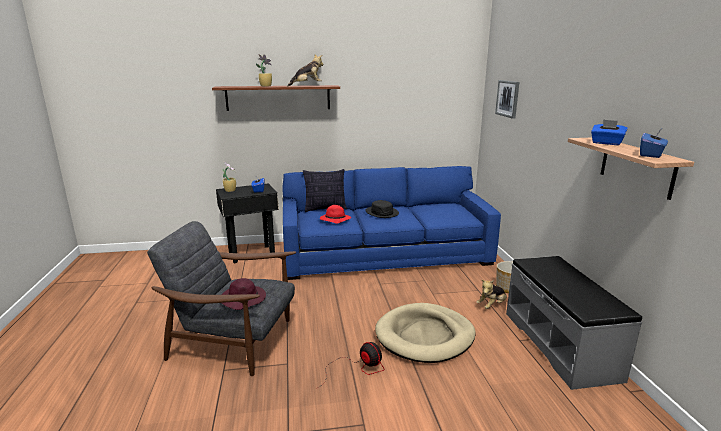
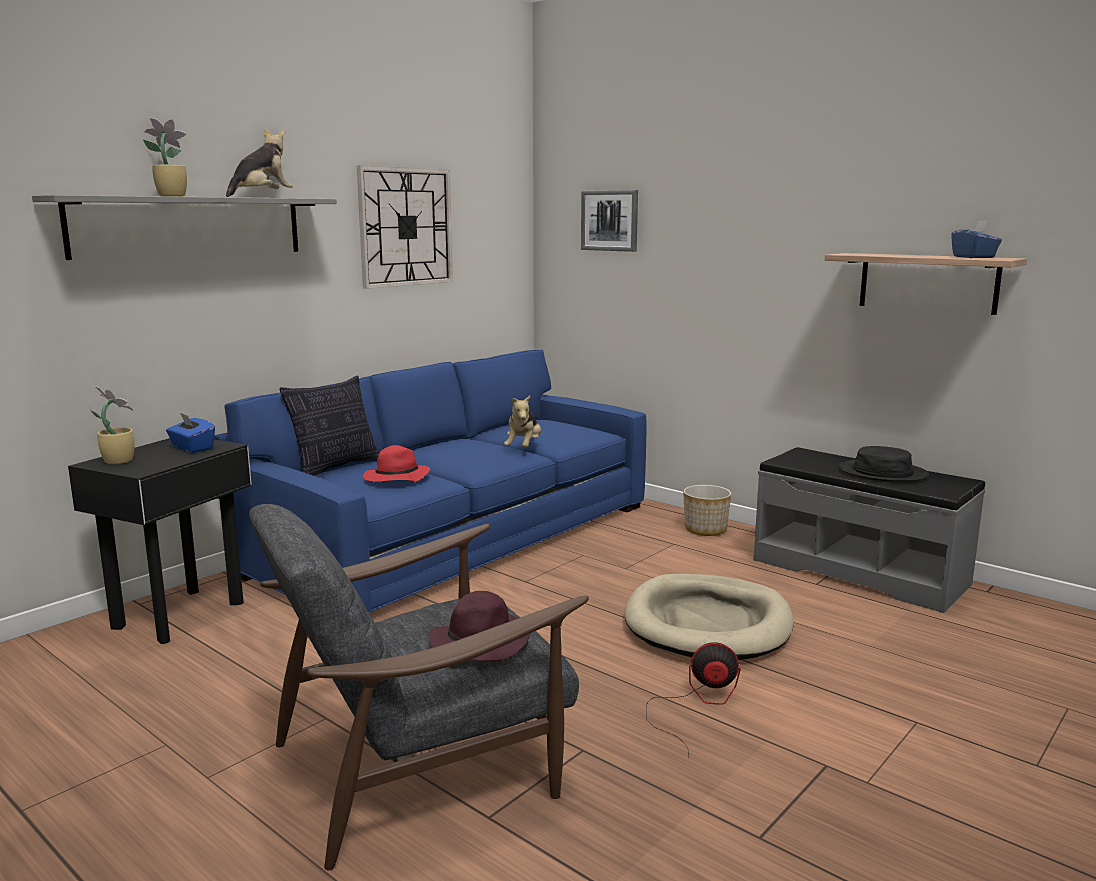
camera: 40 degrees left, 5 degrees down
brown shelf [212,85,340,111] -> grey shelf [32,195,337,260]
black hat [366,200,399,218] -> black hat moved to [839,446,929,482]
plush toy [476,280,507,309] -> plush toy moved to [504,395,541,448]
blue tissue box [591,119,628,145] -> none
none -> wall clock [357,165,453,289]

